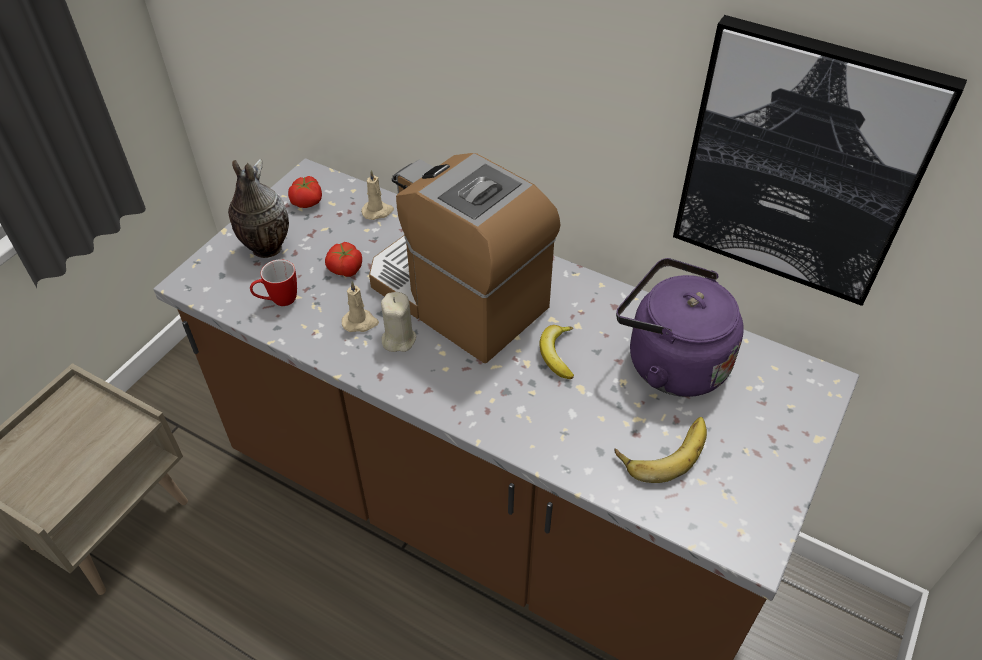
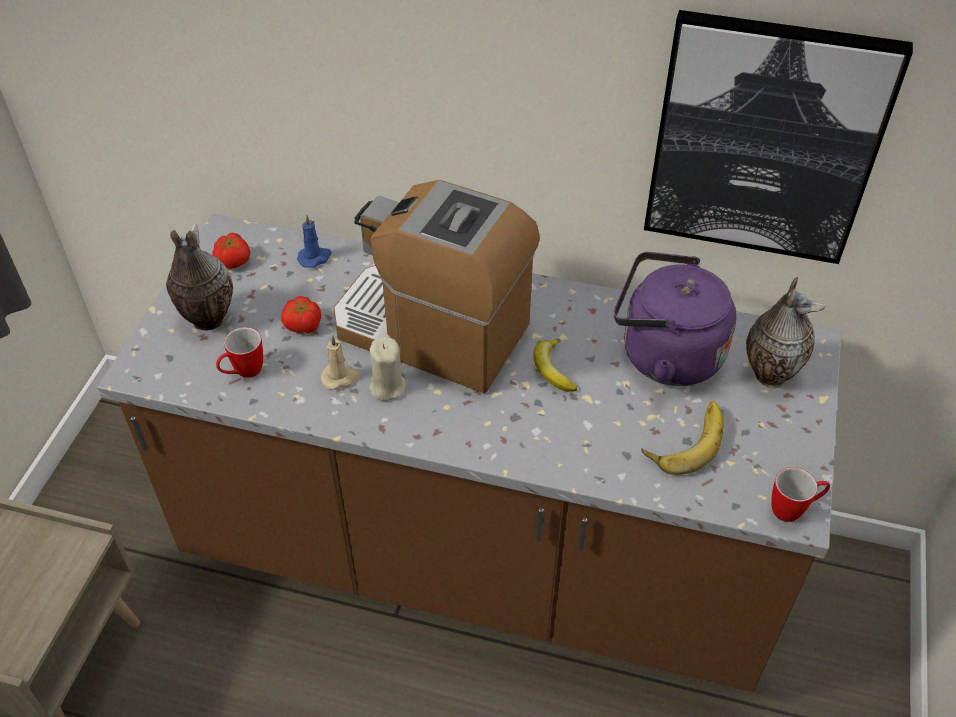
camera: 15 degrees left, 0 degrees up
beige candle [361,170,394,220] -> blue candle [297,215,332,268]
none -> vase [746,277,826,388]
none -> mug [771,467,830,522]

